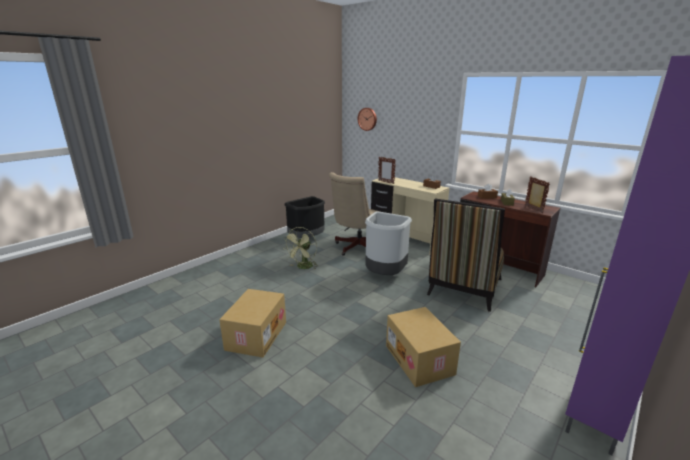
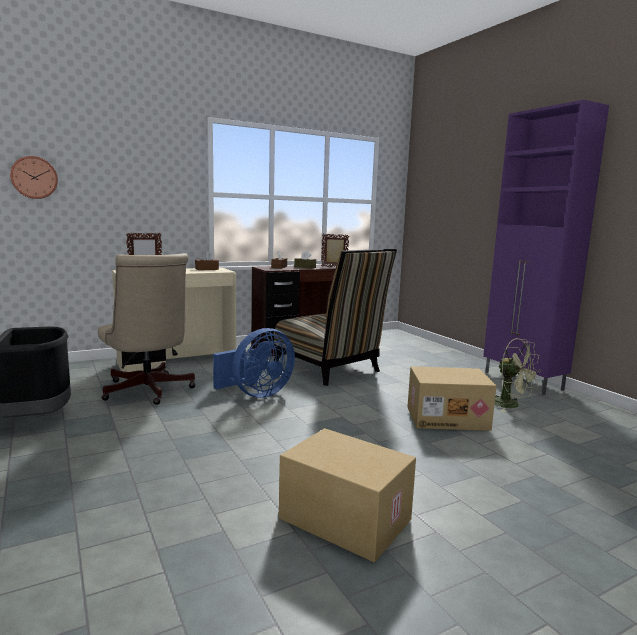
camera: 70 degrees left, 10 degrees down
green fan [284,227,318,269] -> green fan moved to [495,338,541,412]
grey trash can [365,212,412,275] -> blue fan [213,328,295,398]

